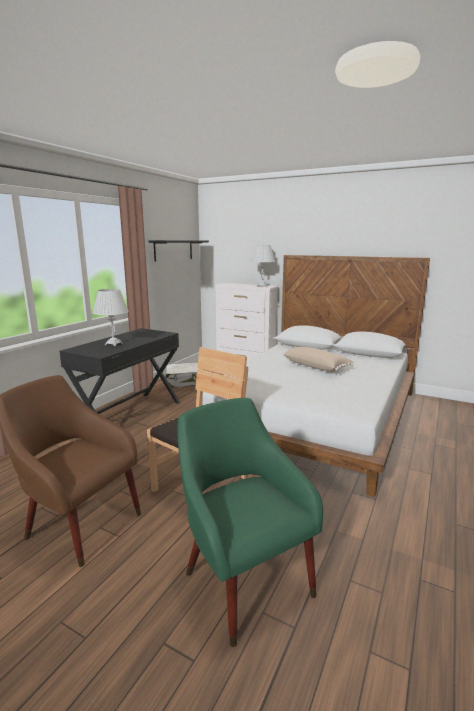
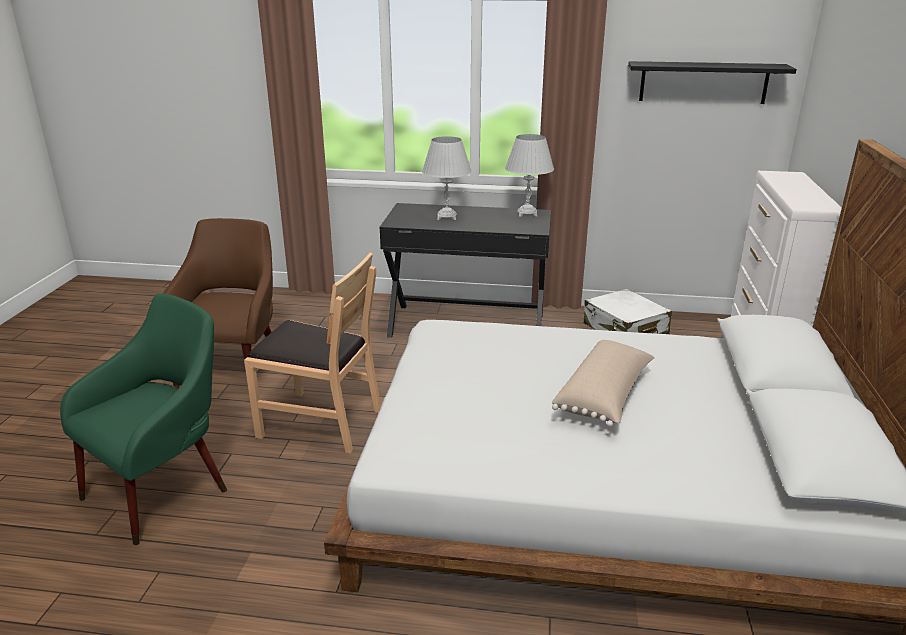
camera: 70 degrees right, 10 degrees up
white table lamp [250,245,275,287] -> white table lamp moved to [505,134,554,217]

